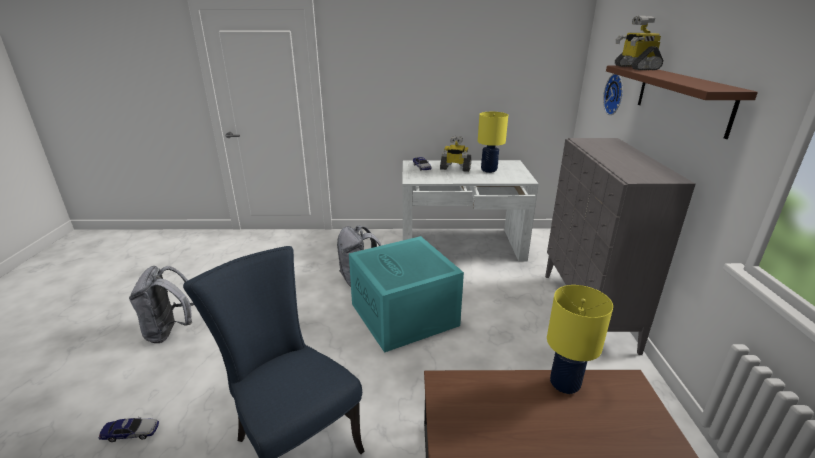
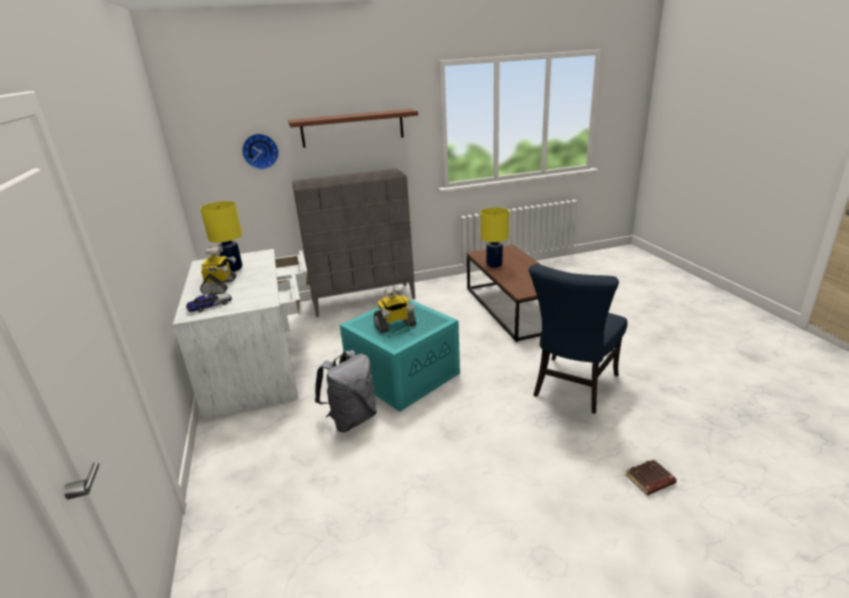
camera: 105 degrees left, 0 degrees up
toy car [99,417,159,442] -> brown book [625,459,677,495]
grey backpack [129,266,194,343] -> none
toy robot [615,16,663,70] -> toy robot moved to [374,286,416,333]

